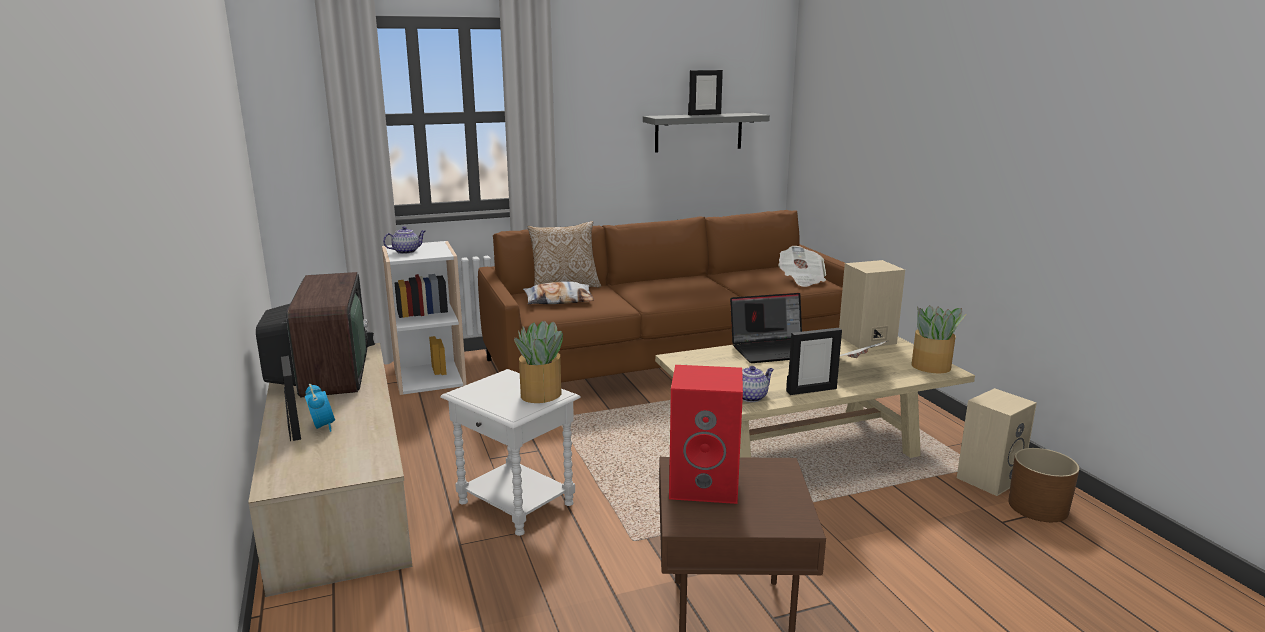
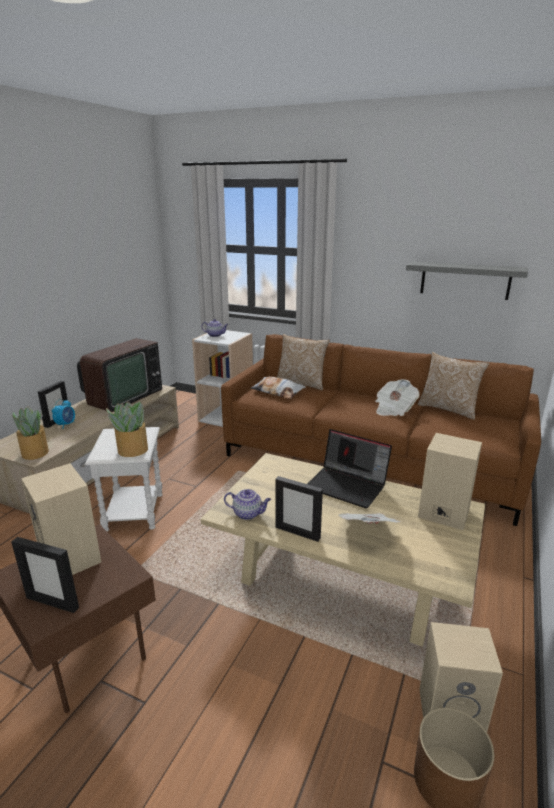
camera: 45 degrees right, 5 degrees up
red speaker [669,365,743,504] -> beige speaker [21,463,101,575]
picture frame [688,70,723,115] -> picture frame moved to [11,537,79,613]
newspaper [778,246,826,287] -> newspaper moved to [375,379,420,416]
potted plant [912,305,966,373] -> potted plant moved to [12,406,49,460]
none -> pillow [418,352,490,420]

